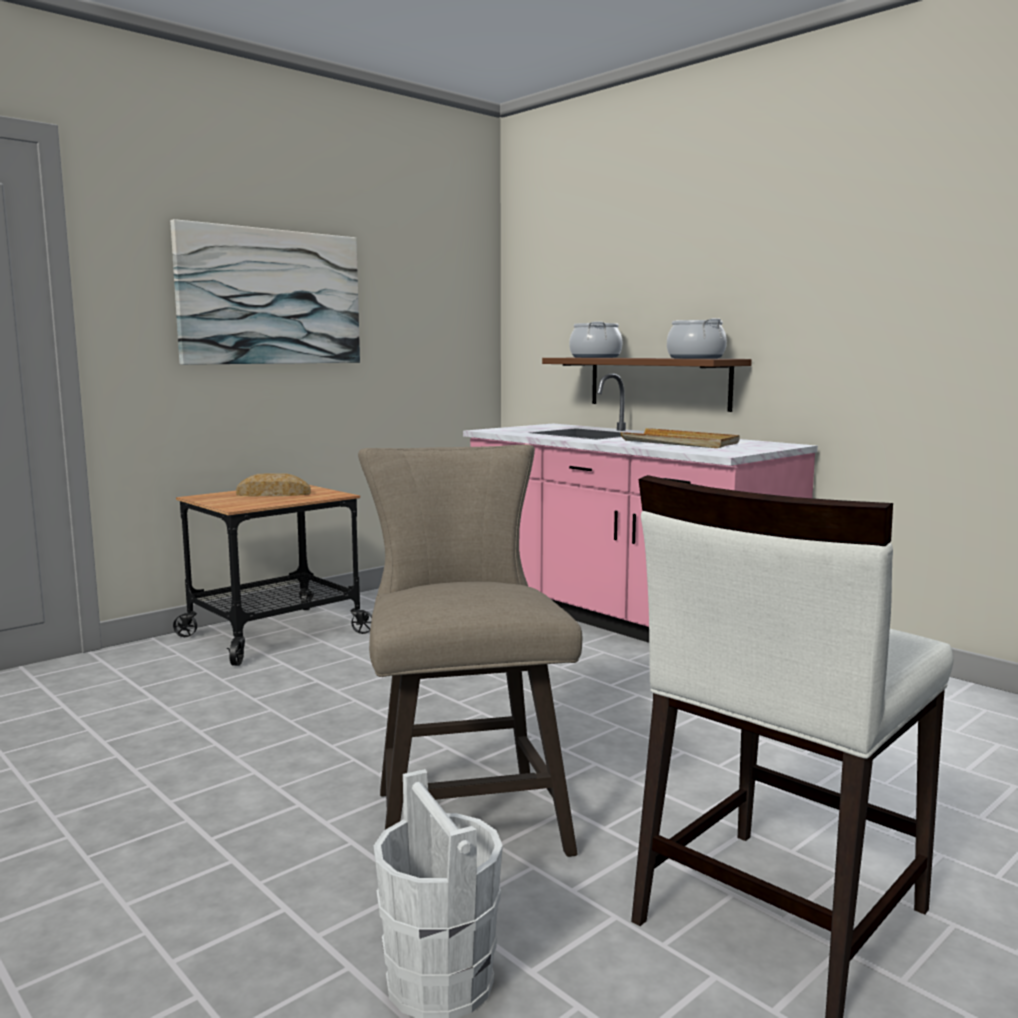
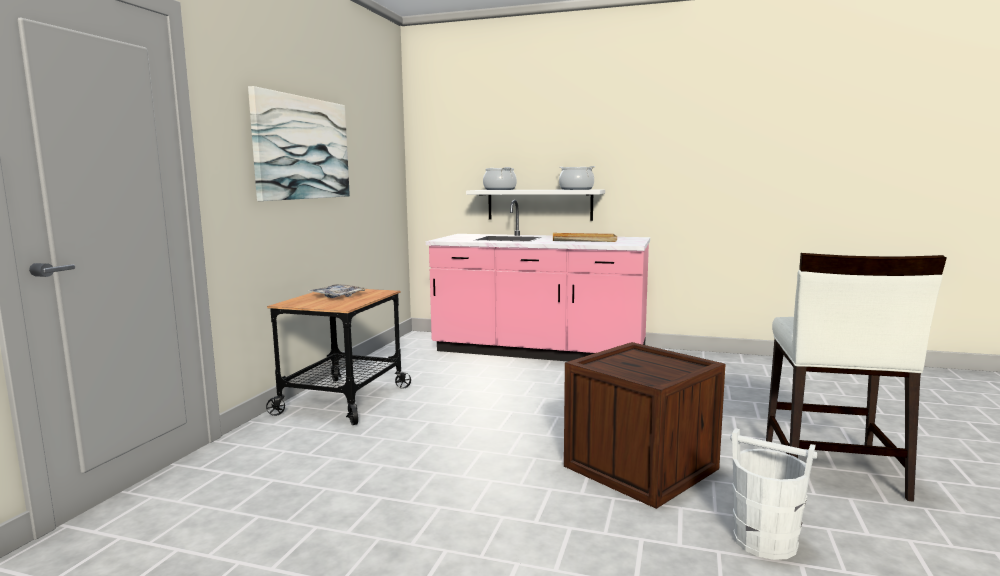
camera: 30 degrees left, 0 degrees up
bread [236,473,311,496] -> tray [308,284,368,298]
beige stool [358,445,582,857] -> crate [564,342,726,509]
brown shelf [542,358,752,412] -> white shelf [466,189,605,221]

